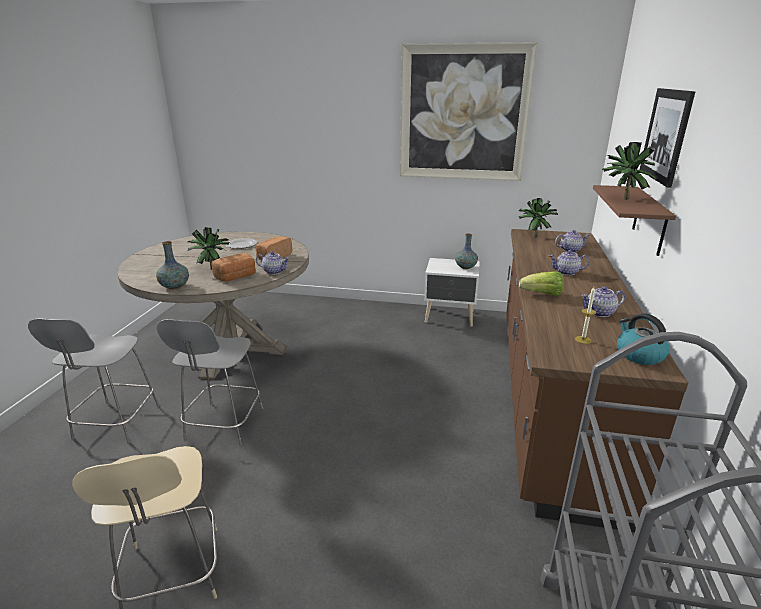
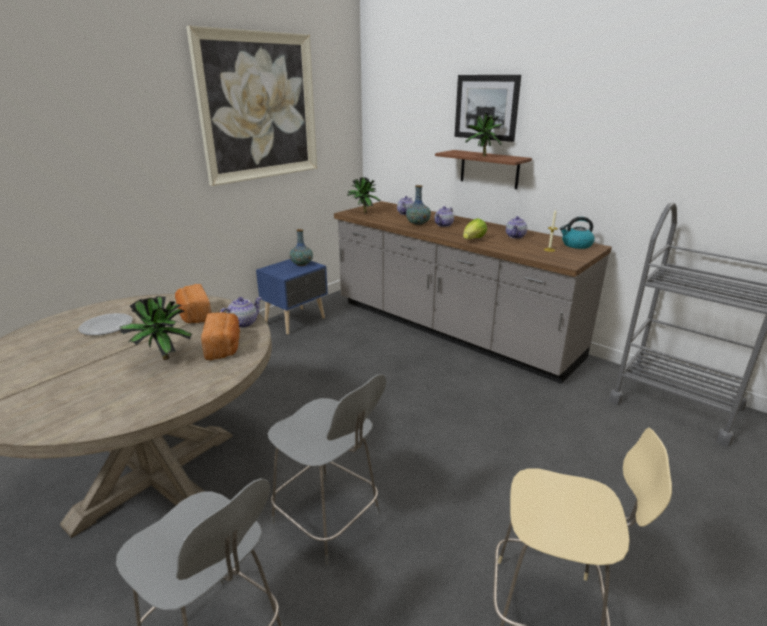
camera: 60 degrees left, 0 degrees up
vase [156,241,189,290] -> vase moved to [406,185,431,225]
white nightstand [424,258,480,327] -> blue nightstand [256,259,328,335]
brown counter [506,229,688,532] -> grey counter [334,201,612,384]

